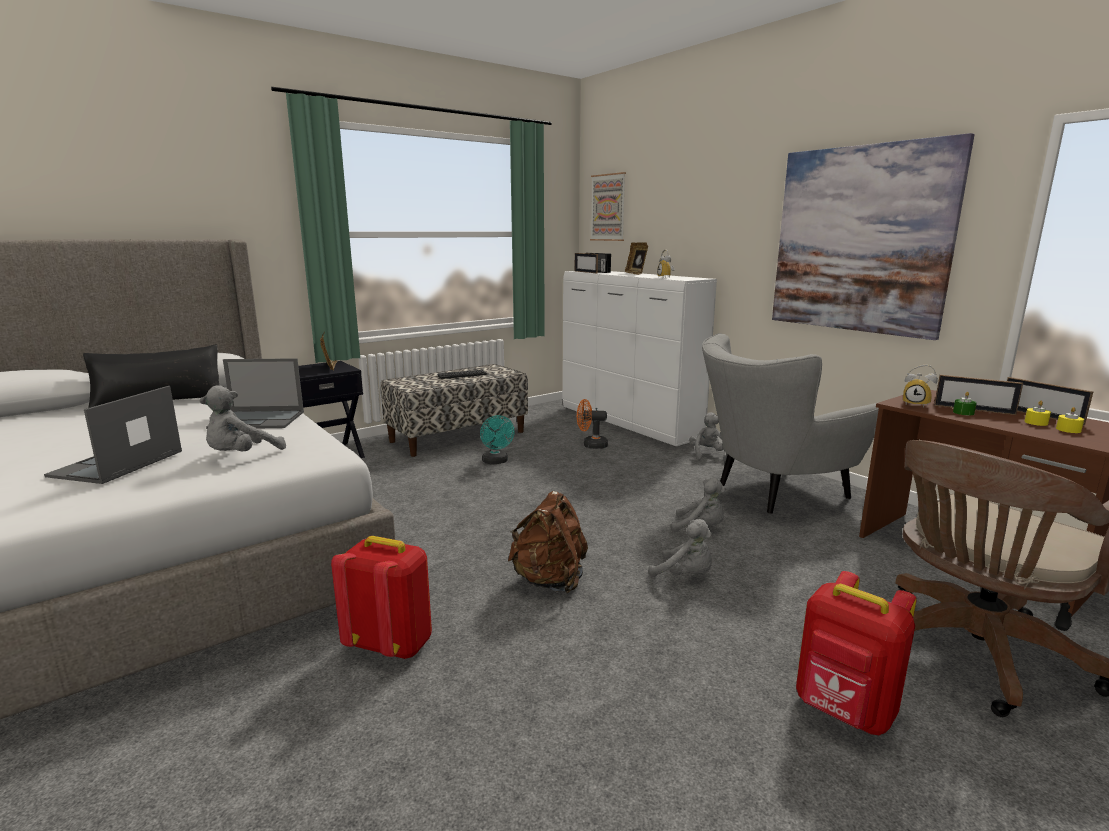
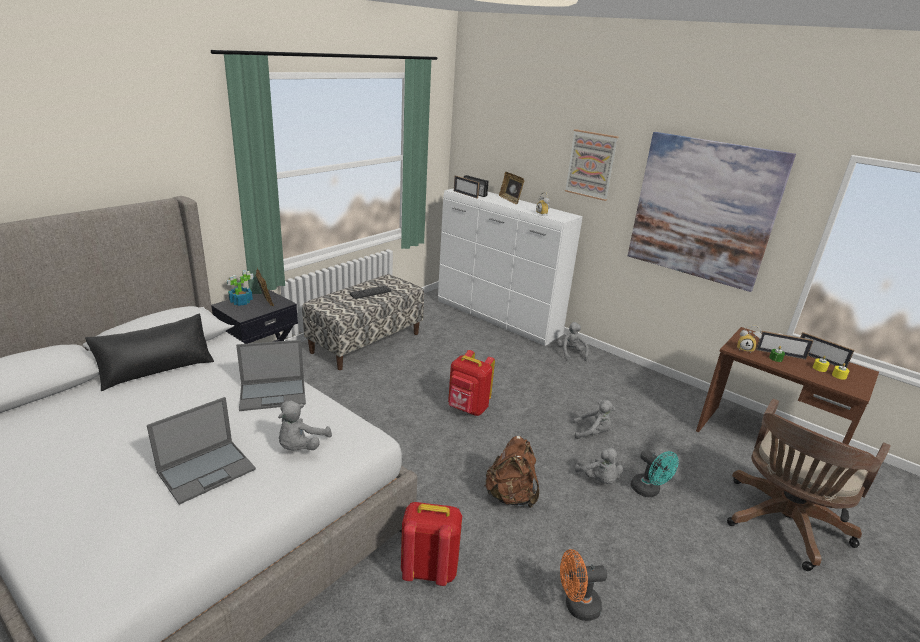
camera: 15 degrees left, 10 degrees up
laptop [44,386,182,484] -> laptop turned 135 degrees counterclockwise [147,397,256,505]
turquoise fan [480,415,515,464] -> turquoise fan moved to [631,449,679,497]
orange fan [577,399,608,449] -> orange fan moved to [560,549,607,621]
picture [590,172,626,241] -> picture moved to [565,129,618,201]
grey plush toy [649,519,712,577] -> grey plush toy turned 45 degrees clockwise [575,447,623,484]
grey armchair [702,333,879,515] -> none
red backpack [796,571,917,735] -> red backpack moved to [448,350,495,416]
none -> potted plant [227,270,253,306]

